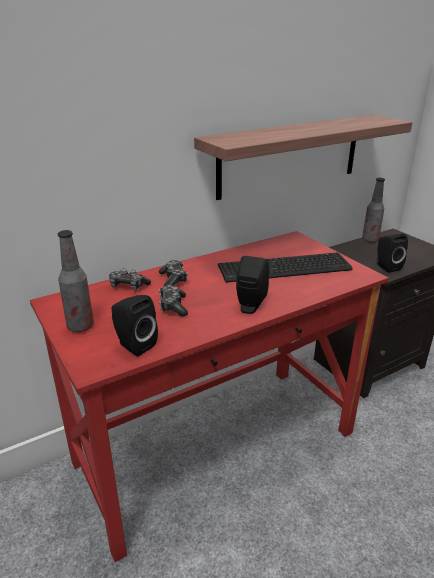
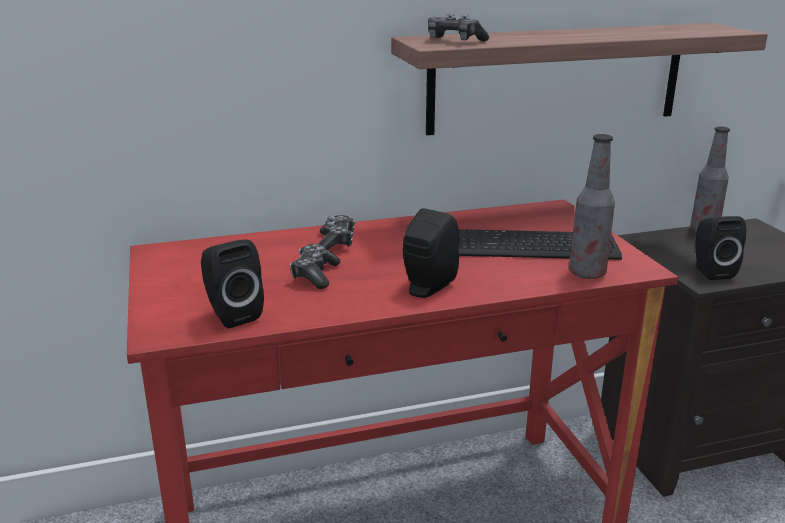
camera: 15 degrees right, 5 degrees down
bottle [58,230,94,332] -> bottle moved to [569,134,615,279]
game controller [109,269,151,290] -> game controller moved to [428,13,489,42]

